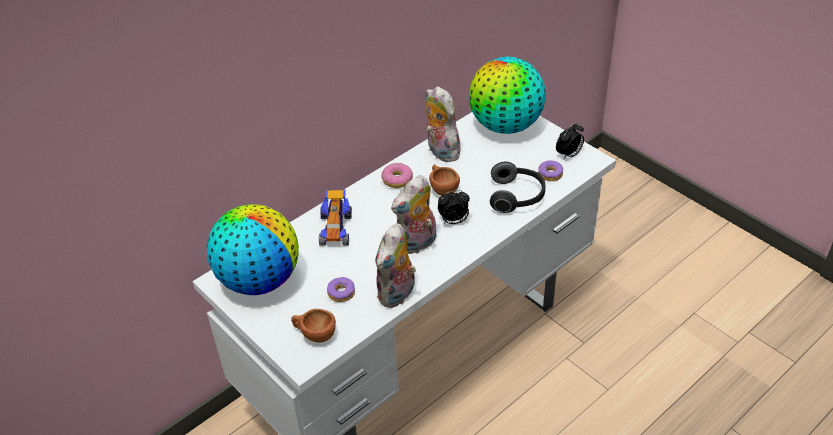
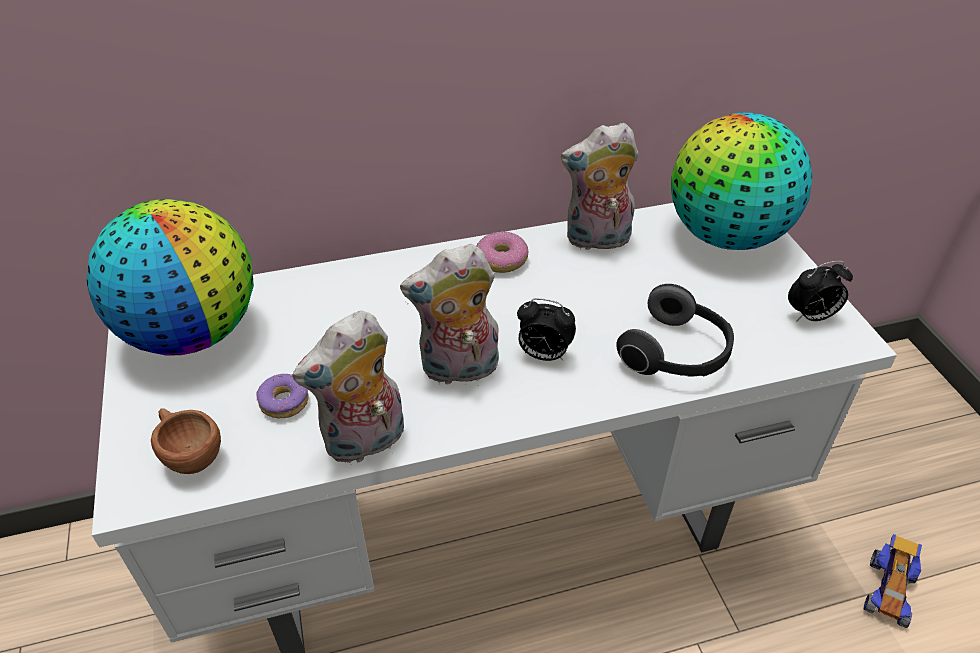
camera: 25 degrees right, 0 degrees up
toy car [319,190,352,246] -> toy car moved to [864,534,922,628]
plush toy [425,86,463,162] -> plush toy turned 90 degrees counterclockwise [561,123,639,253]
brown cup [429,164,460,196] -> none
donut [538,160,563,181] -> none

